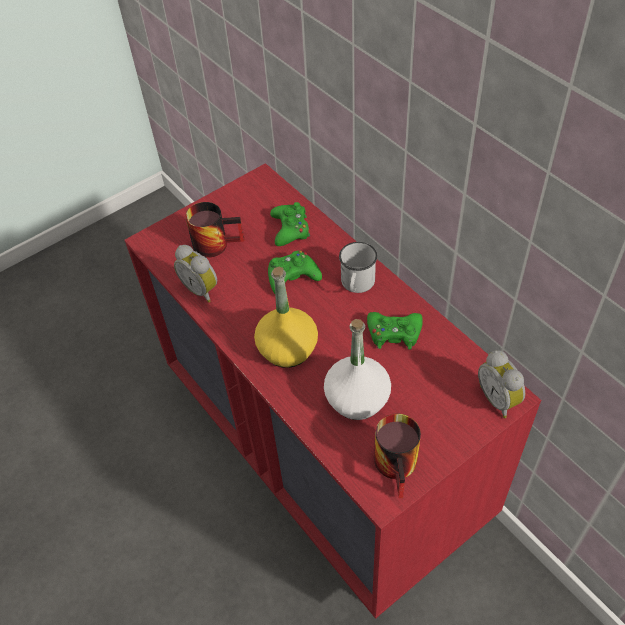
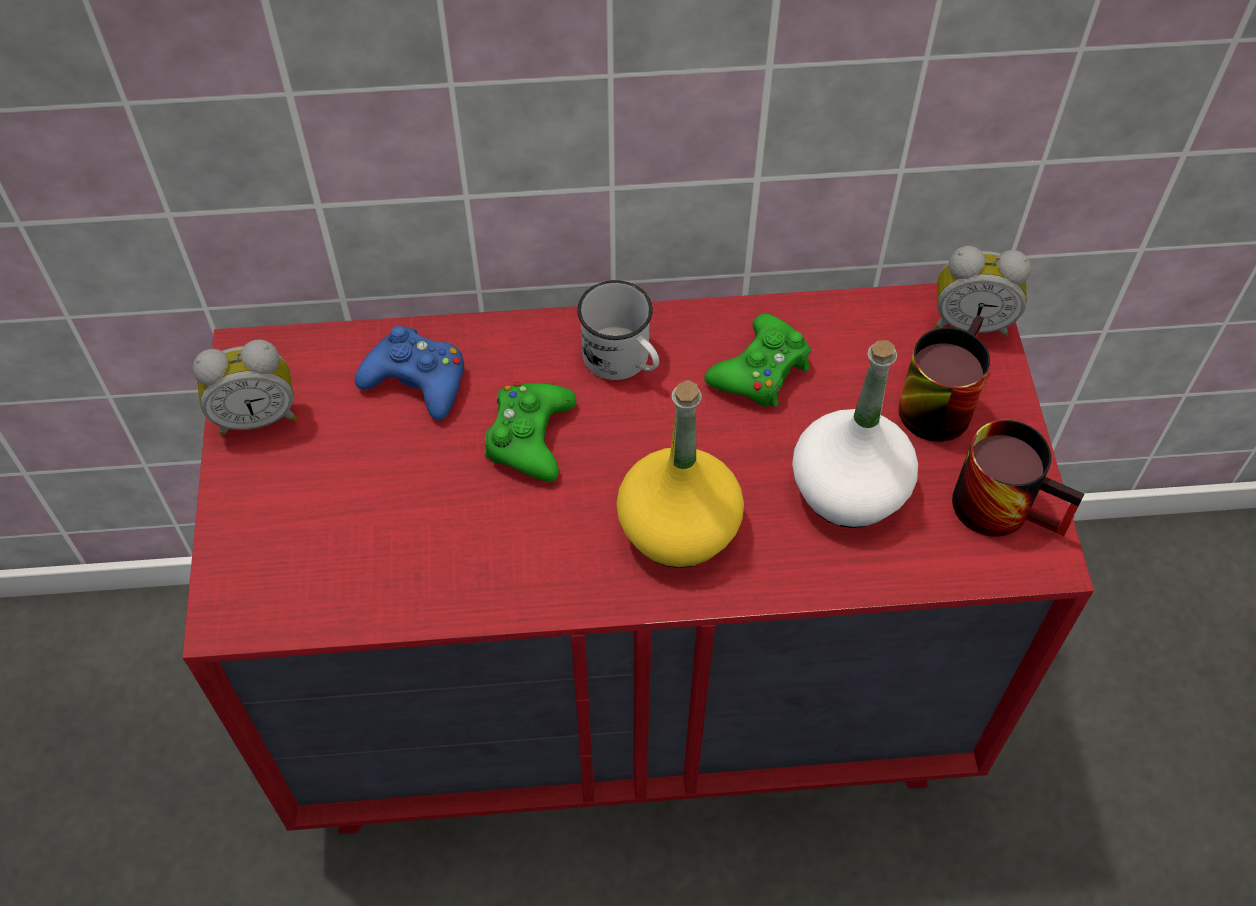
camera: 60 degrees left, 5 degrees up
alarm clock [174,245,217,303] -> alarm clock moved to [193,340,297,436]
mug [185,202,244,258] -> mug moved to [898,315,990,442]
green game controller [270,202,310,246] -> blue game controller [355,326,464,420]

